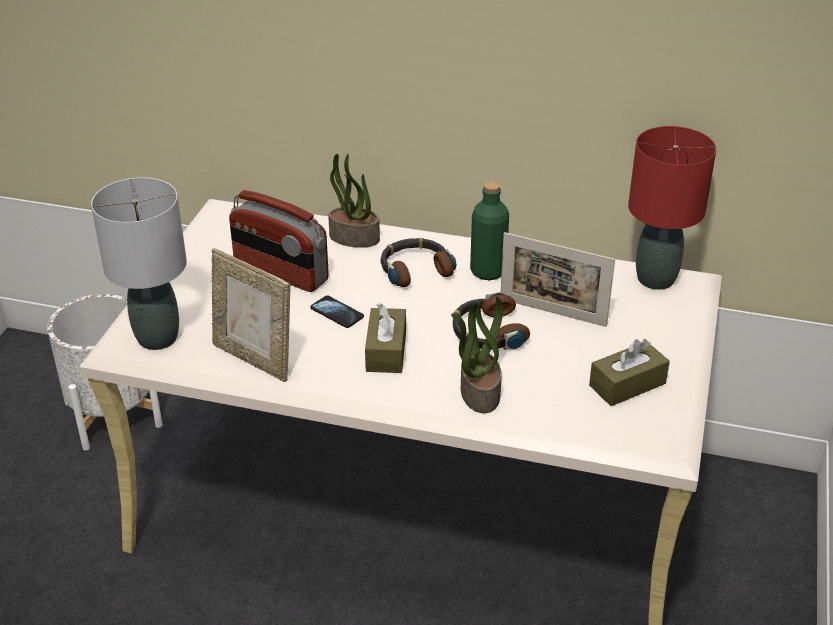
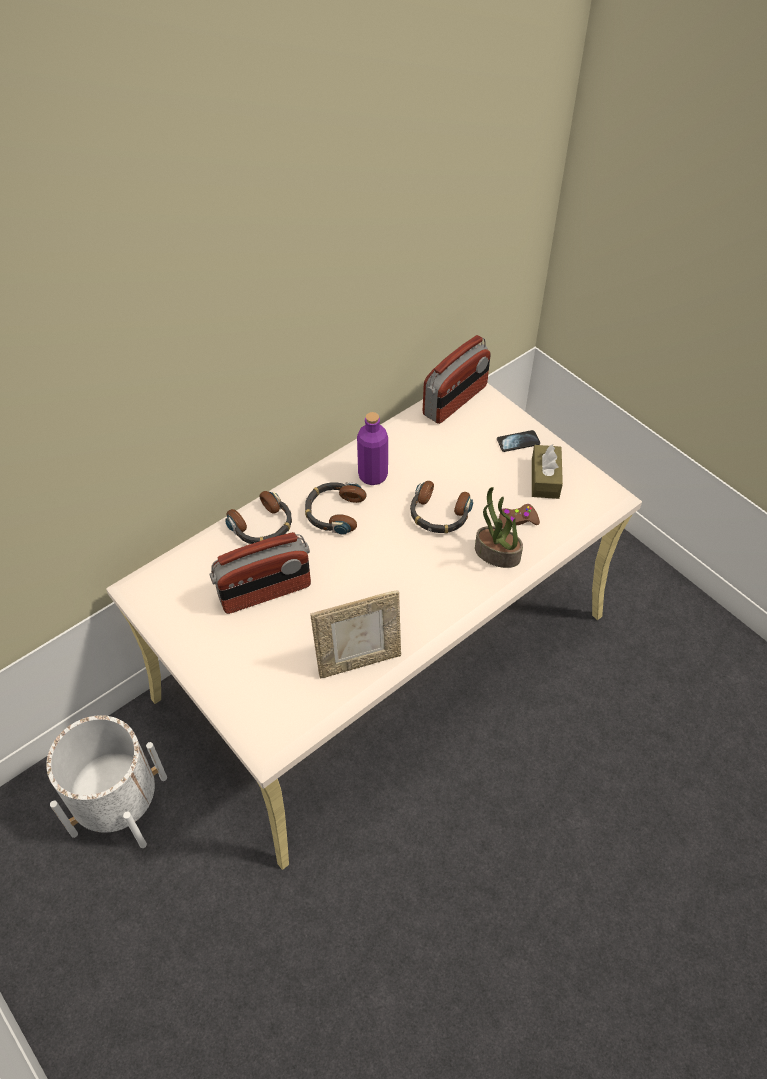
camera: 55 degrees left, 15 degrees up
grey table lamp [91,177,187,350] -> none
phone [310,295,364,328] -> phone moved to [497,430,540,452]
potted plant [328,154,380,248] -> headphones [225,491,292,544]
brown tissue box [365,303,406,373] -> none
green bottle [470,181,509,280] -> purple bottle [357,412,388,485]
picture frame [501,232,615,327] -> none
red table lamp [628,126,716,290] -> radio [423,335,491,424]
none -> brown game controller [499,504,540,528]

